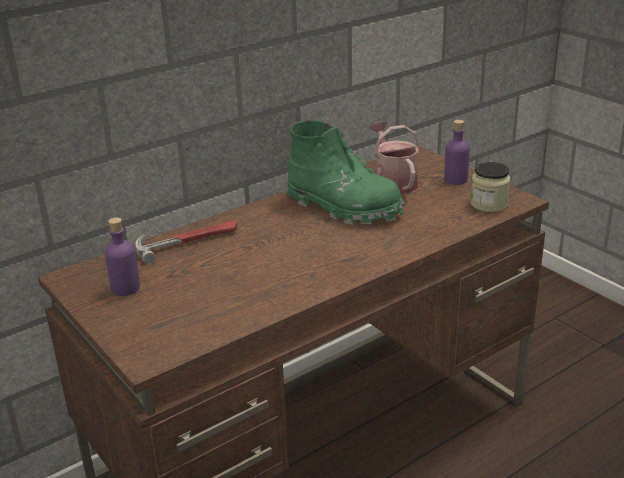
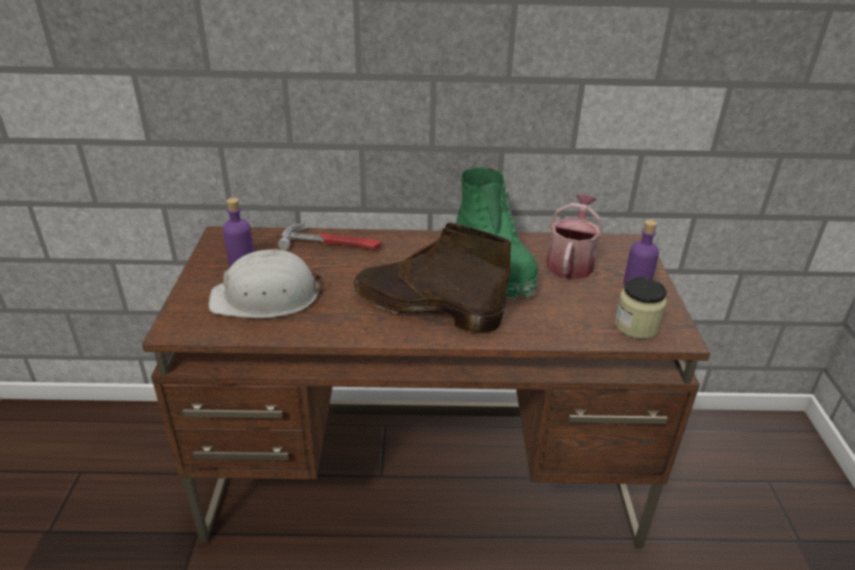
camera: 35 degrees right, 5 degrees up
none -> white hard hat [209,249,324,318]
none -> brown boot [353,223,511,333]

